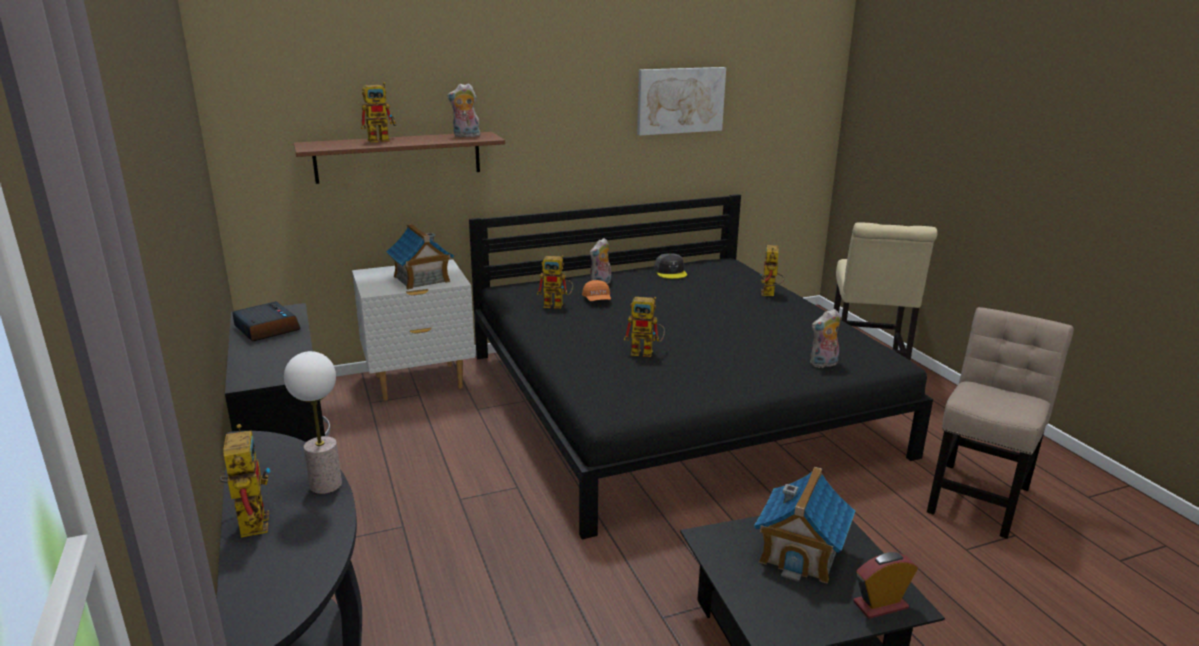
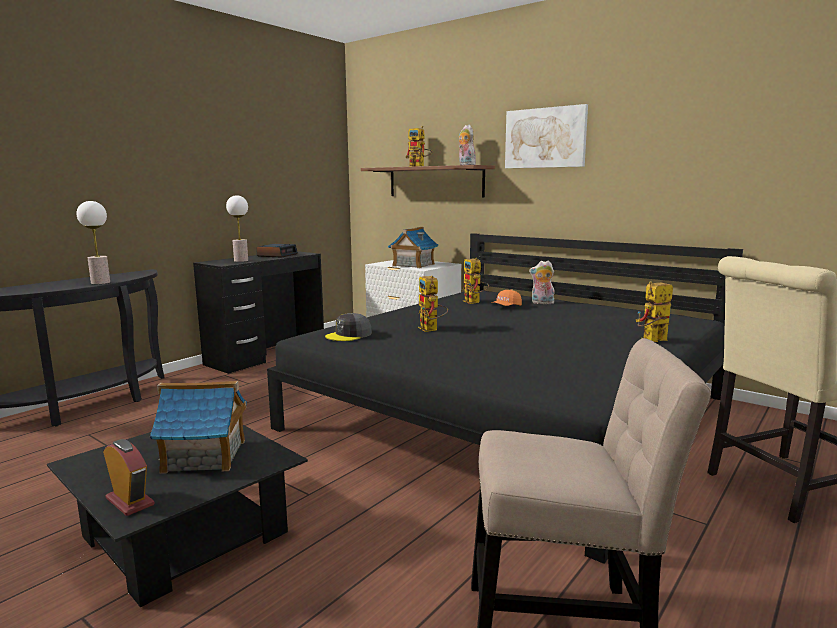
camera: 60 degrees right, 10 degrees down
toy robot [219,424,271,538] -> none
picture [637,67,726,136] -> picture moved to [505,104,588,168]
grey cap [654,253,687,279] -> grey cap moved to [325,313,372,341]
plush toy [810,309,840,368] -> none
none -> table lamp [226,195,248,262]

